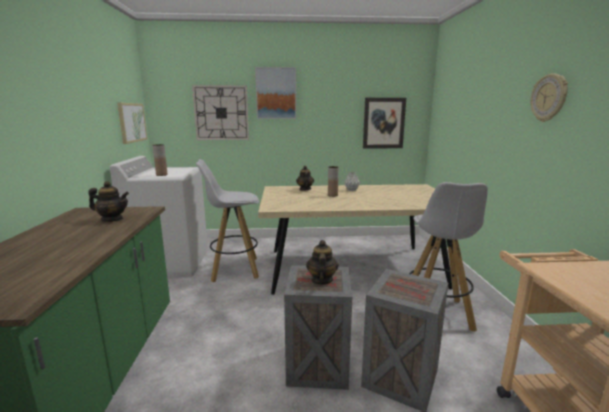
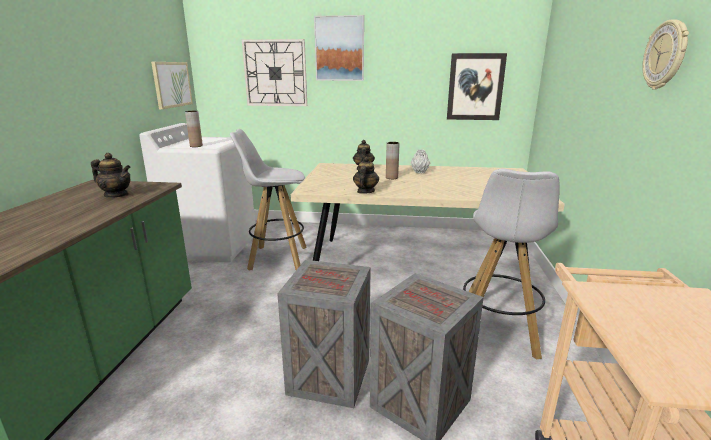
camera: 10 degrees right, 5 degrees up
teapot [306,240,339,285] -> teapot moved to [353,156,379,194]

